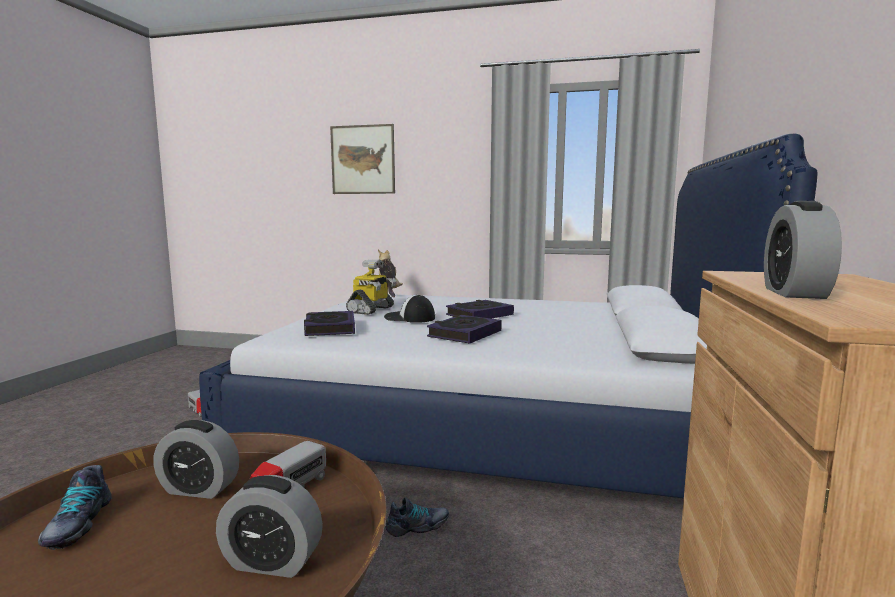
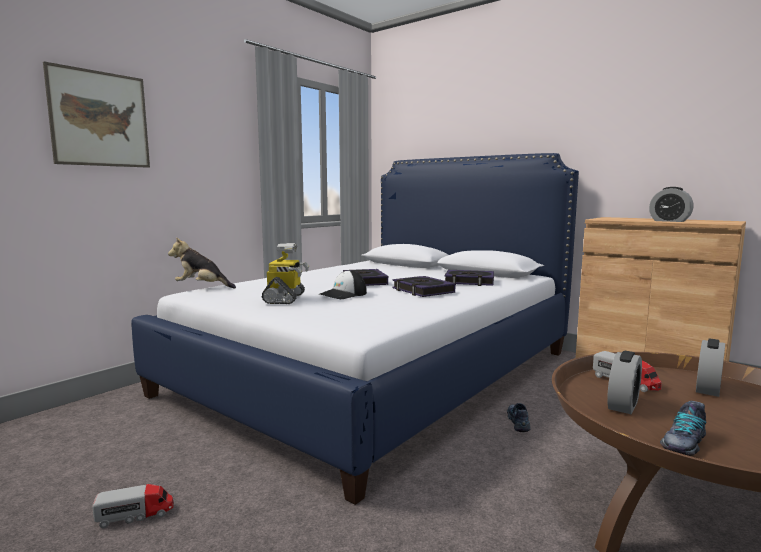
camera: 65 degrees left, 0 degrees up
shoe [38,465,112,550] -> shoe turned 120 degrees clockwise [660,401,707,456]
book [304,311,355,336] -> book moved to [444,270,494,286]
toy robot [346,259,397,315] -> toy robot turned 45 degrees clockwise [262,243,309,304]

